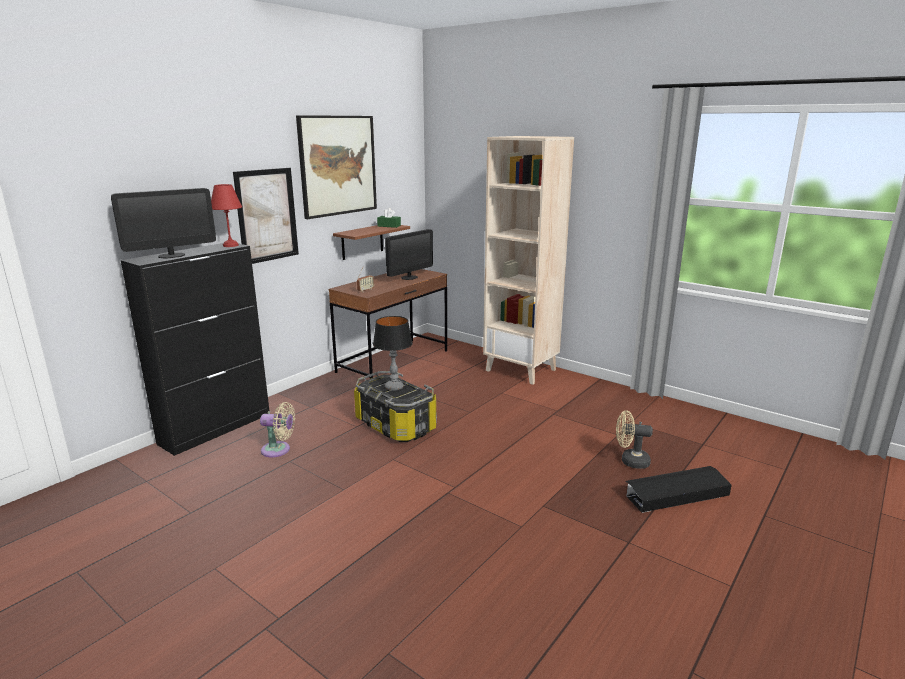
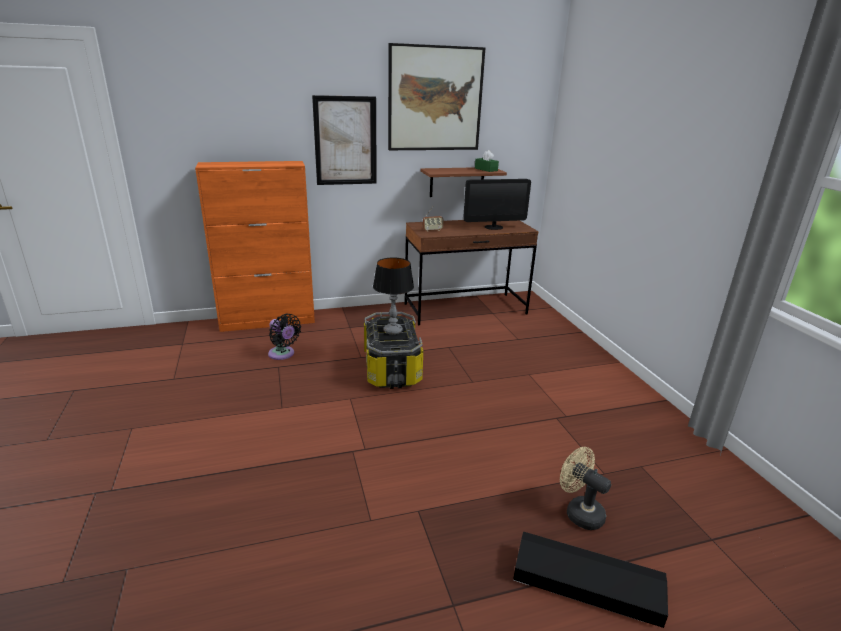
camera: 35 degrees right, 5 degrees up
monitor [111,188,216,259] -> none
black cabinet [121,243,269,456] -> orange cabinet [195,161,315,332]
red table lamp [211,184,242,247] -> none
beige fan [260,402,295,457] -> black fan [268,314,301,360]
beige bookcase [483,136,574,385] -> none

